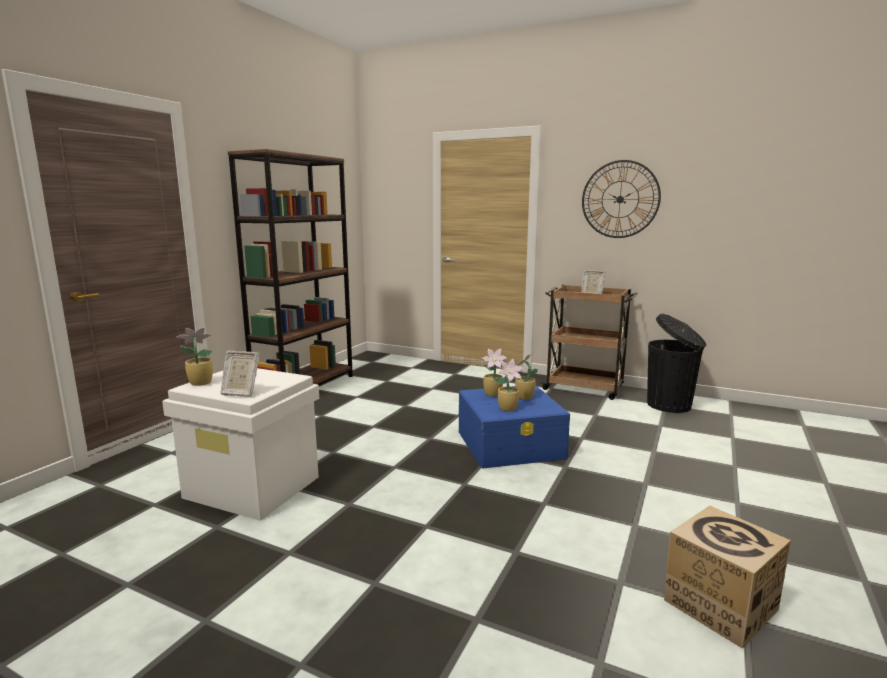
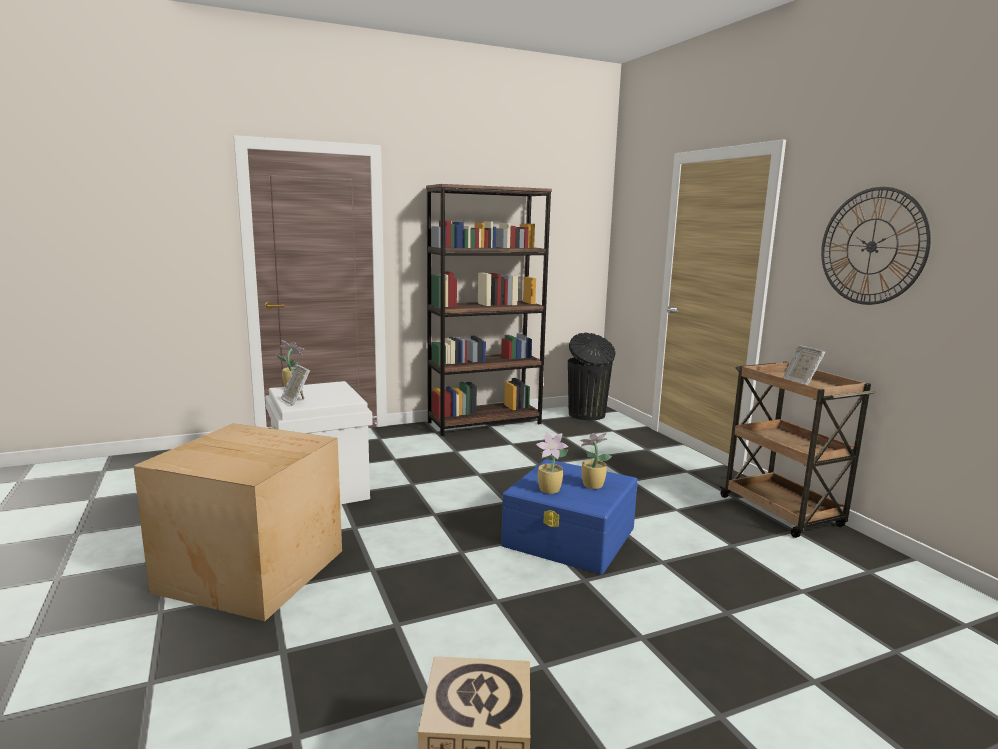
camera: 40 degrees right, 0 degrees up
potted plant [481,349,507,396] -> none
black trash can [647,314,706,413] -> black trash can moved to [568,333,615,420]
none -> cardboard box [133,423,342,621]

